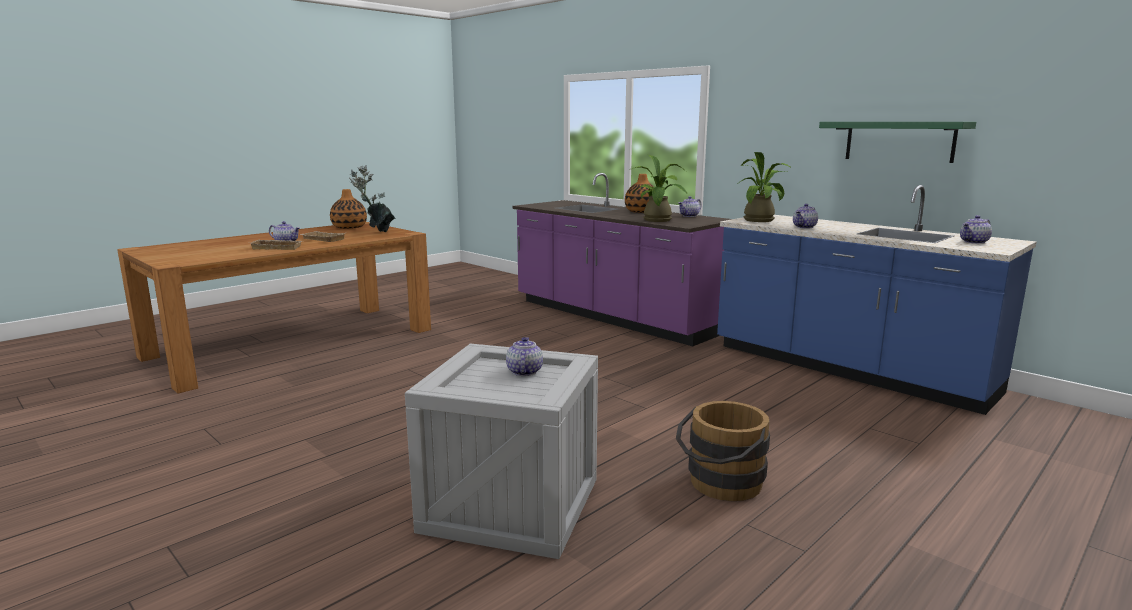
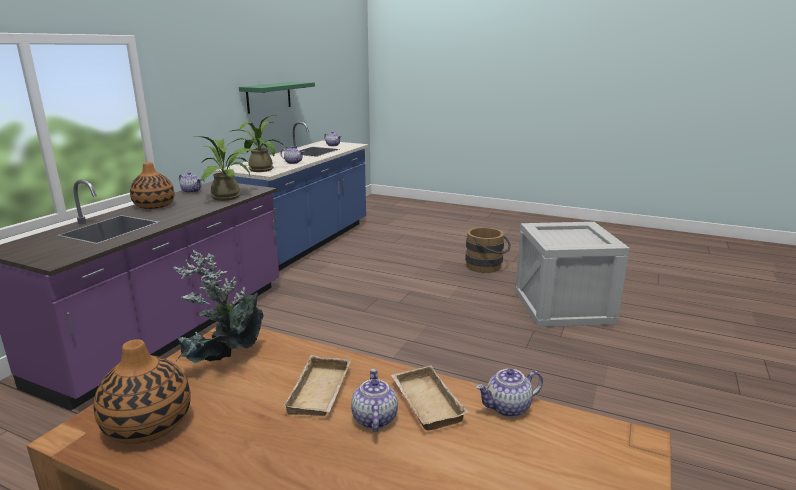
camera: 110 degrees left, 5 degrees up
teapot [506,337,543,376] -> teapot moved to [476,369,543,417]

